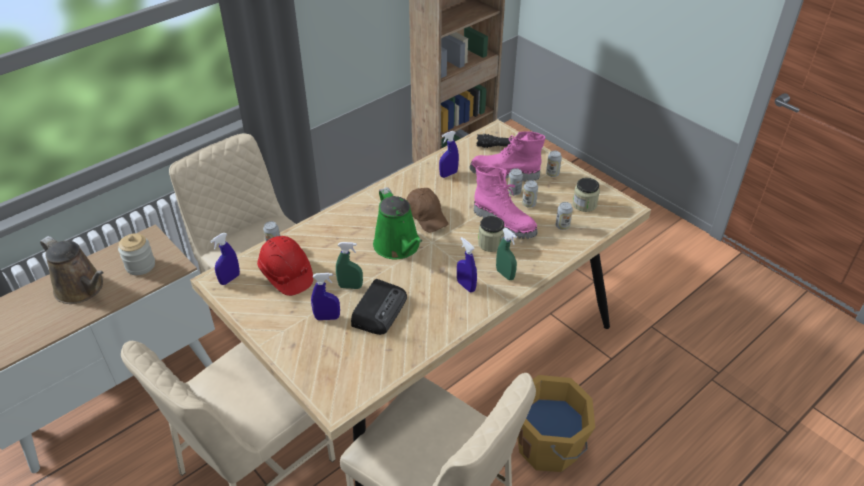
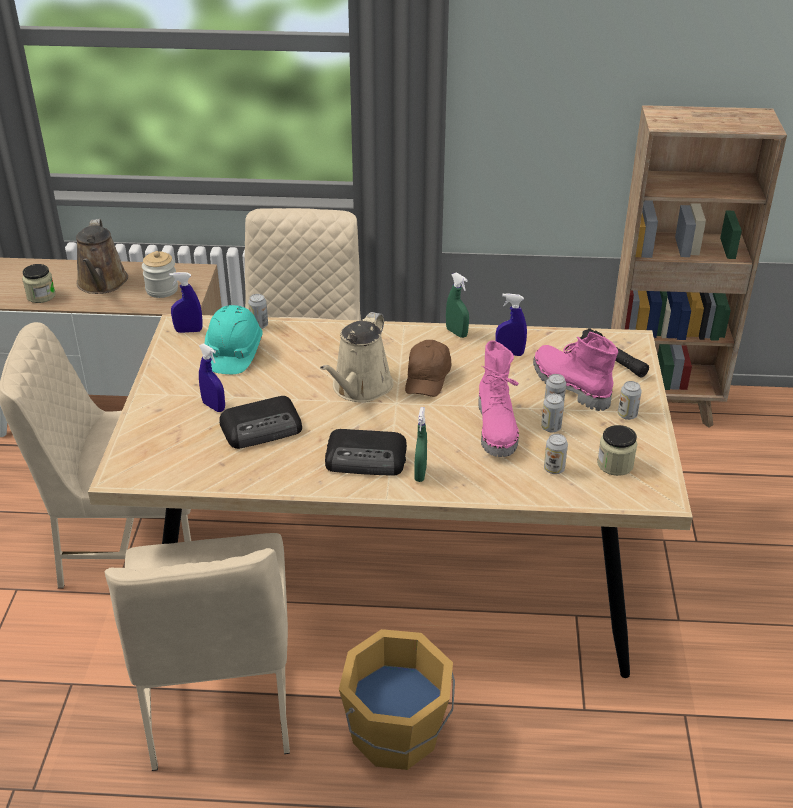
camera: 45 degrees right, 5 degrees down
red hard hat [257,236,313,296] -> turquoise hard hat [205,305,263,374]
green spray bottle [336,242,363,289] -> green spray bottle moved to [446,272,469,338]
green watering can [373,187,422,259] -> beige watering can [320,312,393,402]
blue spray bottle [457,237,477,293] -> radio [325,429,407,476]
jar [478,216,505,252] -> jar moved to [22,264,56,303]

